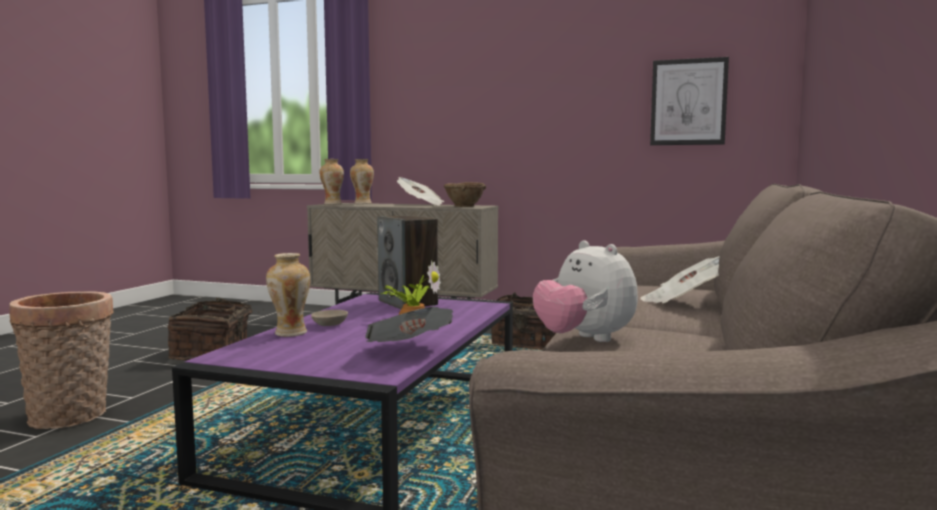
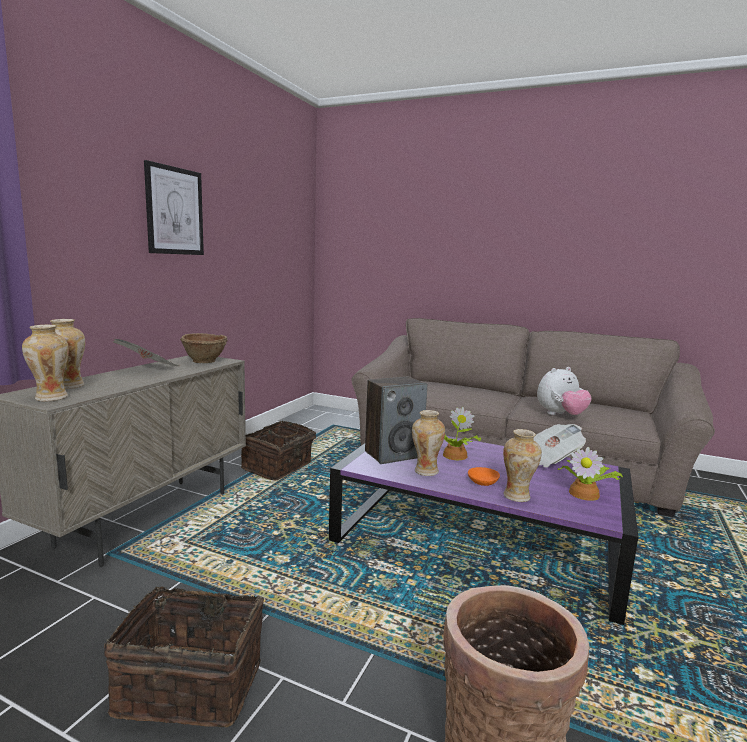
camera: 85 degrees left, 5 degrees up
beige bowl [311,310,348,326] -> orange bowl [468,467,500,486]
newspaper [640,256,720,303] -> none
picture [650,57,729,145] -> picture moved to [144,160,204,255]
none -> vase [412,410,445,476]
none -> potted plant [558,447,623,501]

